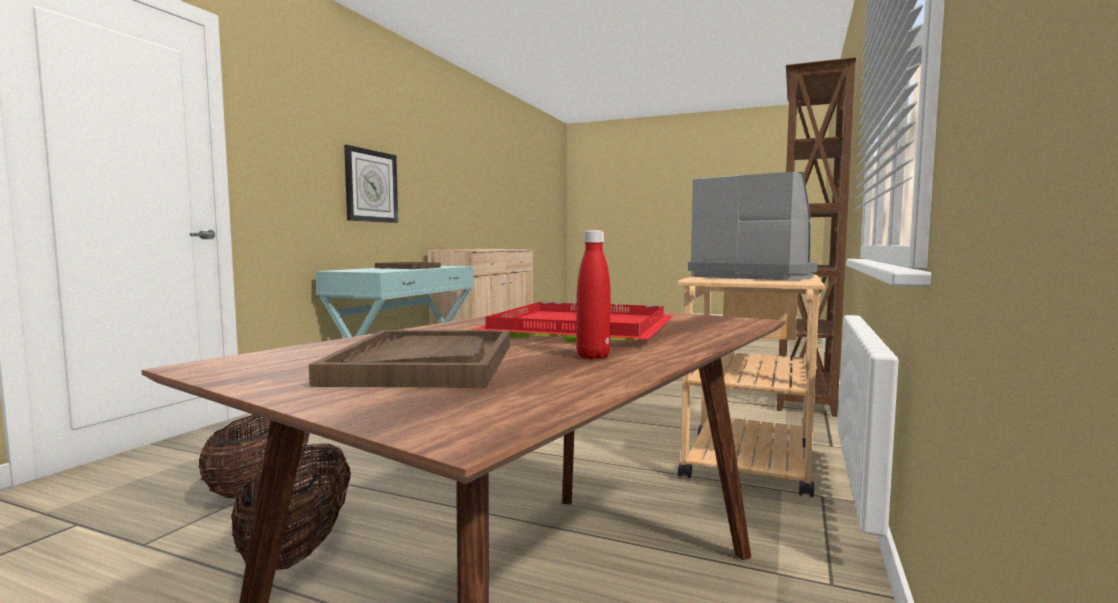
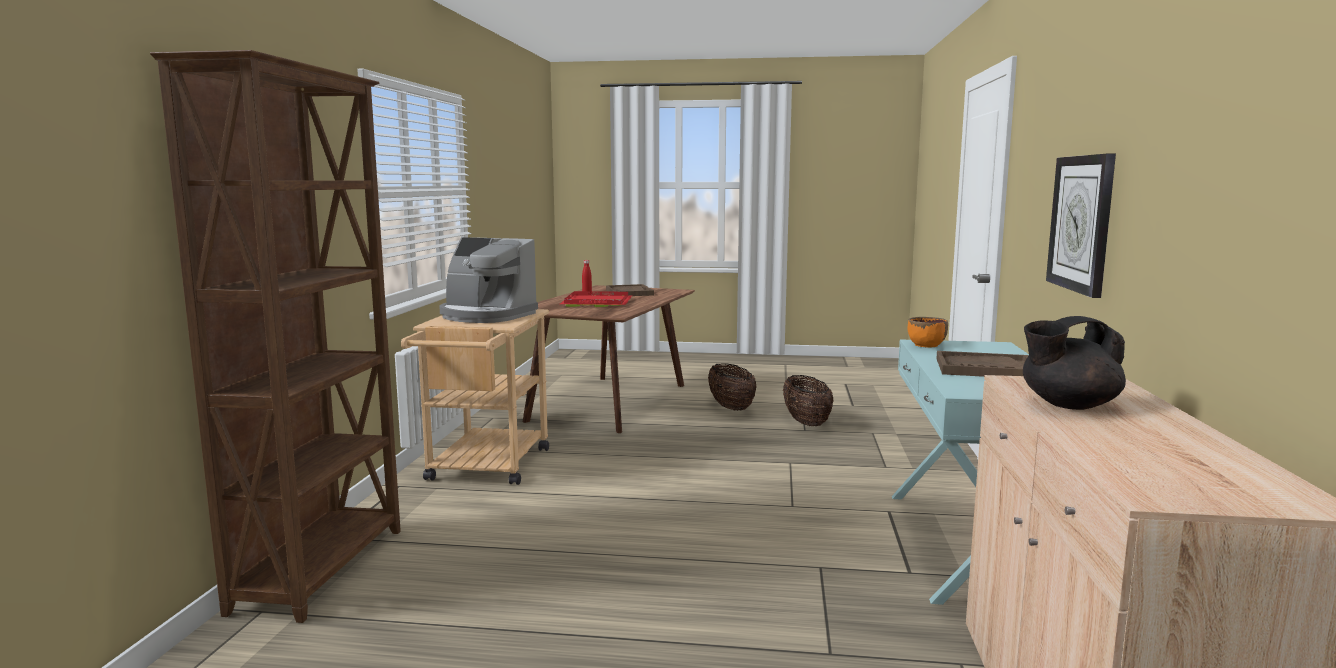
camera: 165 degrees right, 5 degrees up
none -> orange bowl [908,317,948,348]
none -> black teapot [1023,316,1126,410]

